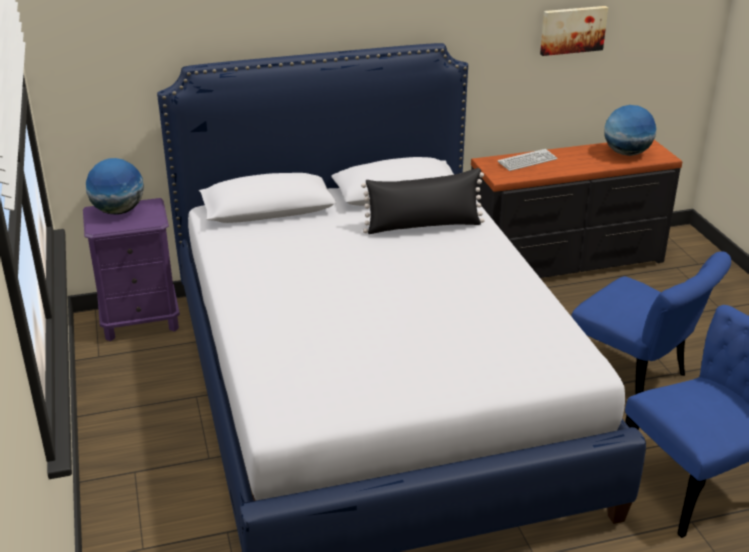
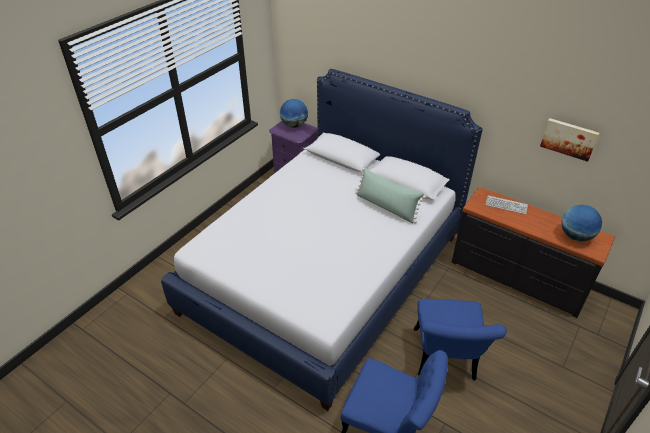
camera: 50 degrees right, 10 degrees up
black pillow [361,168,485,234] -> green pillow [355,167,426,224]

